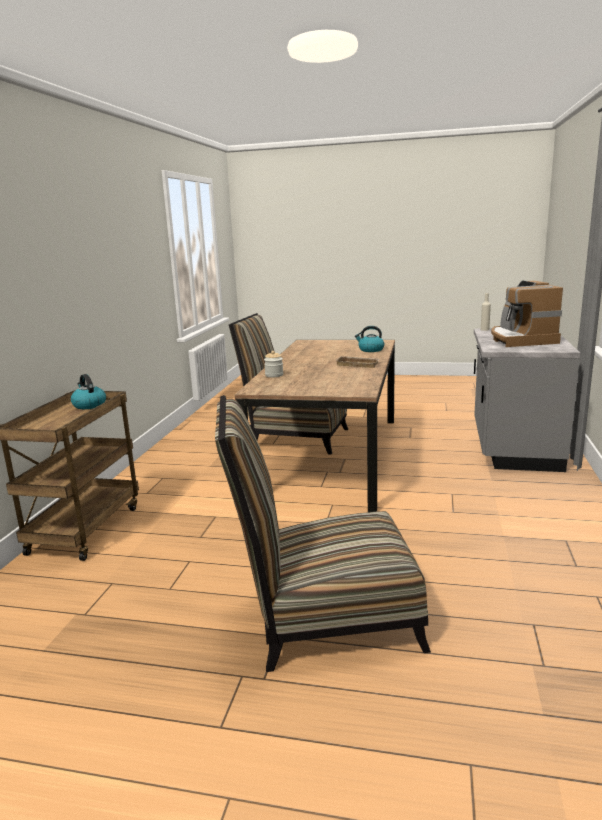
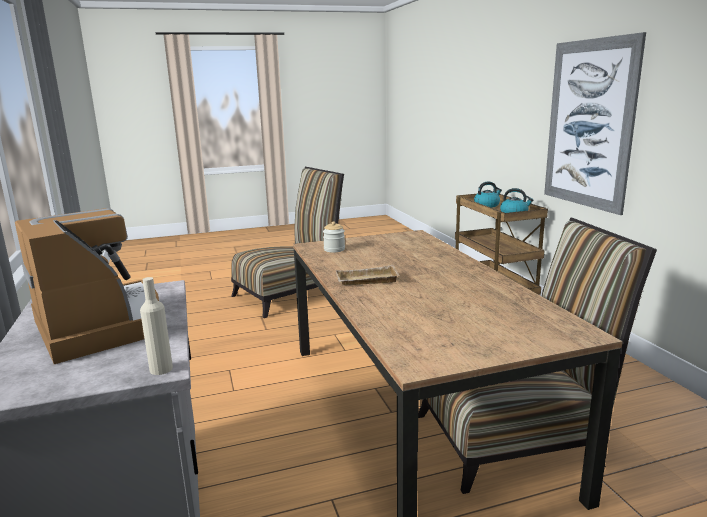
camera: 150 degrees right, 0 degrees up
jar [264,351,283,377] -> jar moved to [323,221,345,252]
kettle [355,326,384,352] -> kettle moved to [474,181,502,208]
none -> picture [544,32,646,215]

